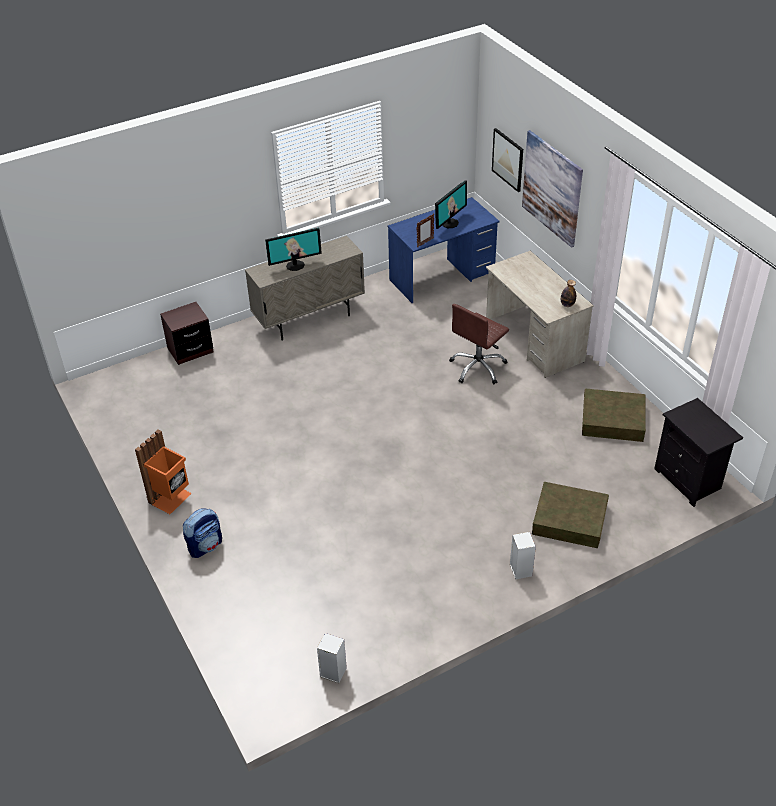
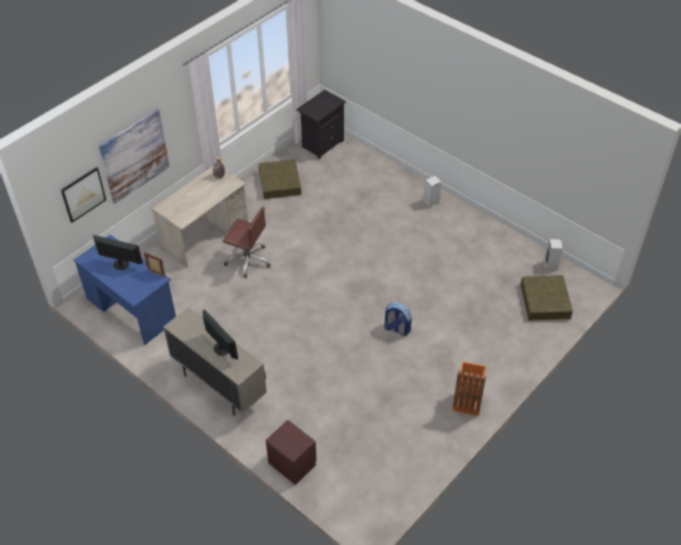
camera: 110 degrees left, 5 degrees up
backpack [183,509,222,558] -> backpack moved to [384,302,412,336]
brown storage box [532,482,609,548] -> brown storage box moved to [520,275,573,321]

